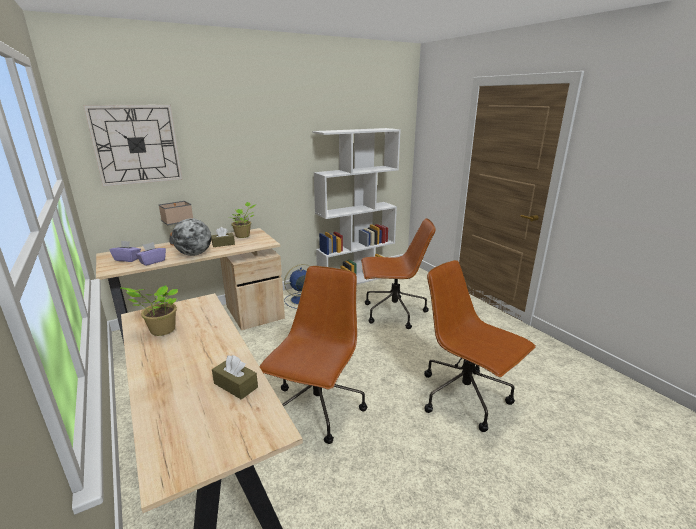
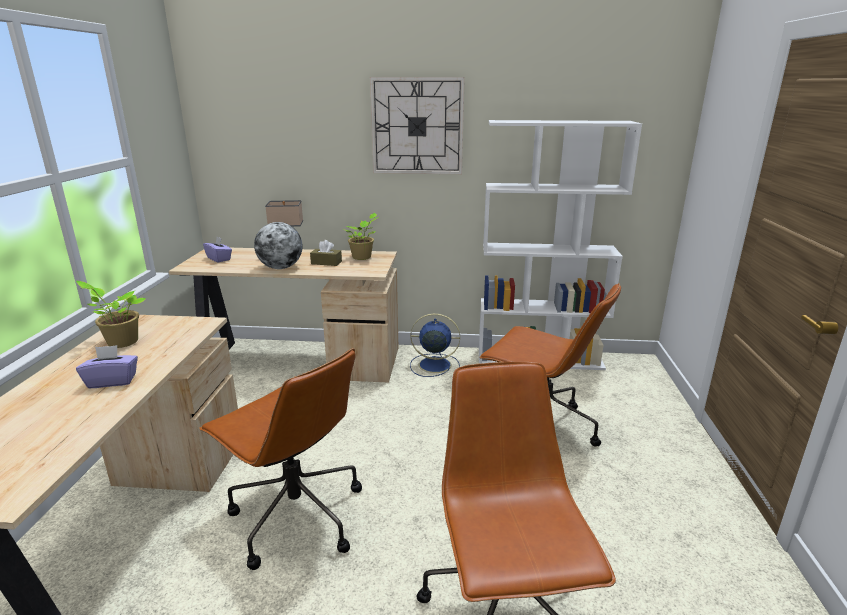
camera: 35 degrees right, 0 degrees up
wall clock [83,105,183,187] -> wall clock moved to [370,77,465,174]
purple tissue box [136,242,166,266] -> purple tissue box moved to [76,345,138,388]
brown tissue box [212,355,258,400] -> none
brown office chair [259,266,368,444] -> brown office chair turned 75 degrees clockwise [199,348,362,570]

